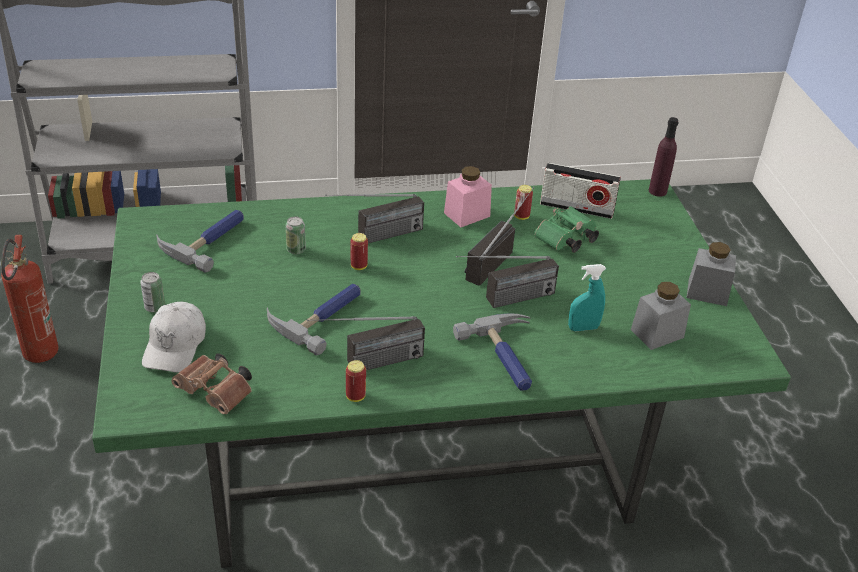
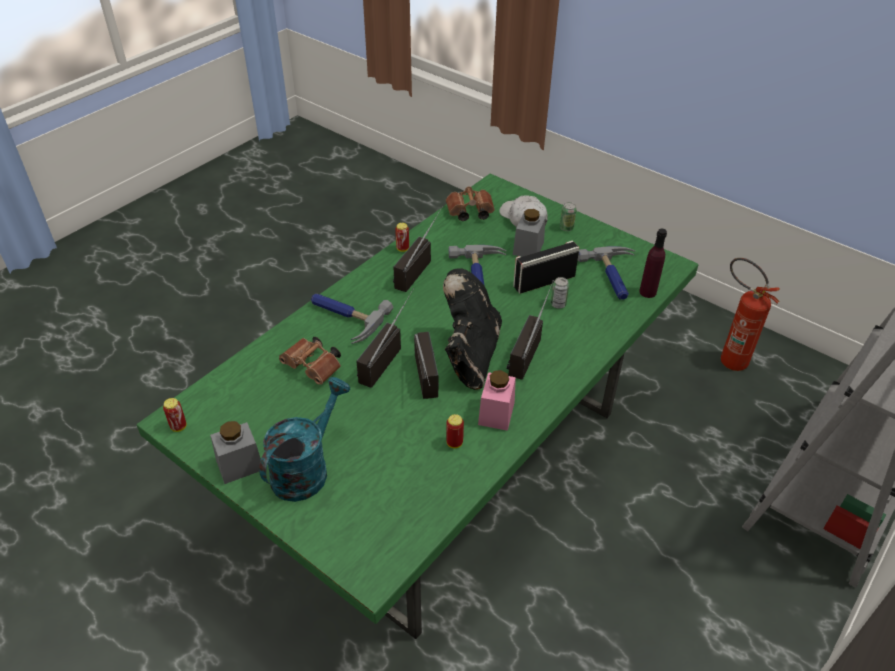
camera: 140 degrees right, 5 degrees up
can [351,233,368,270] -> can moved to [163,398,187,432]
green binoculars [534,206,599,253] -> none
radio [540,163,621,219] -> radio moved to [513,241,579,294]
turquoise spray bottle [568,264,606,331] -> brown binoculars [279,337,341,385]
grey jar [631,282,691,350] -> grey jar moved to [513,209,546,257]
purple bottle [649,117,679,197] -> purple bottle moved to [639,229,667,298]
none -> turquoise watering can [259,377,351,502]
none -> black boot [443,268,502,390]

